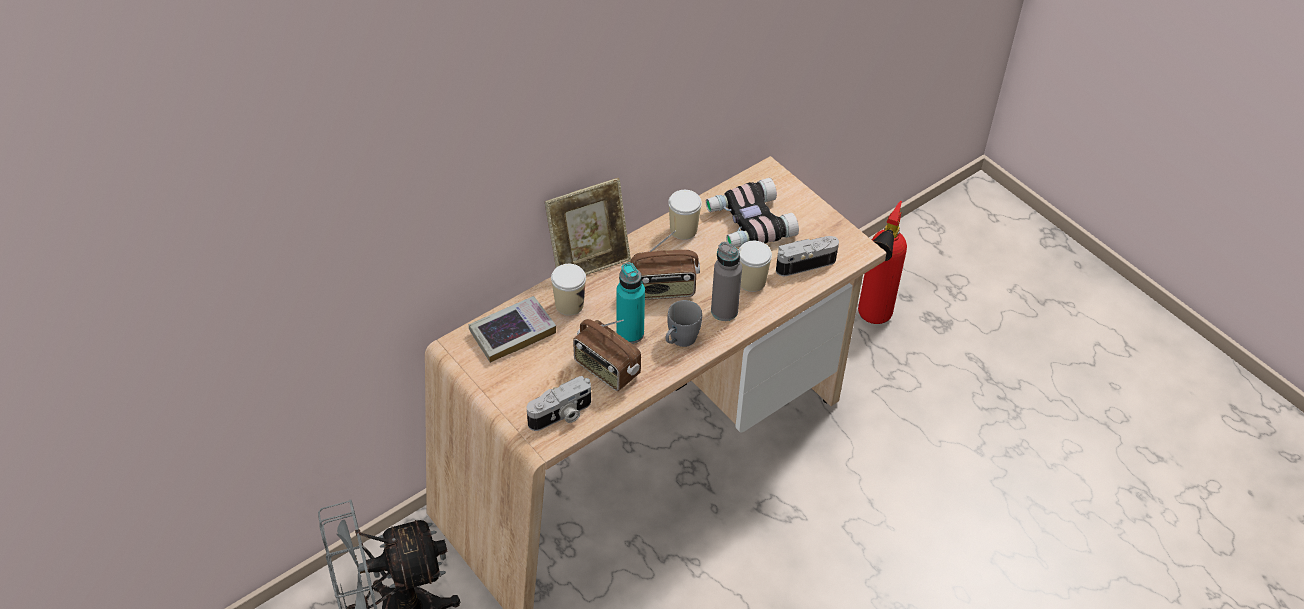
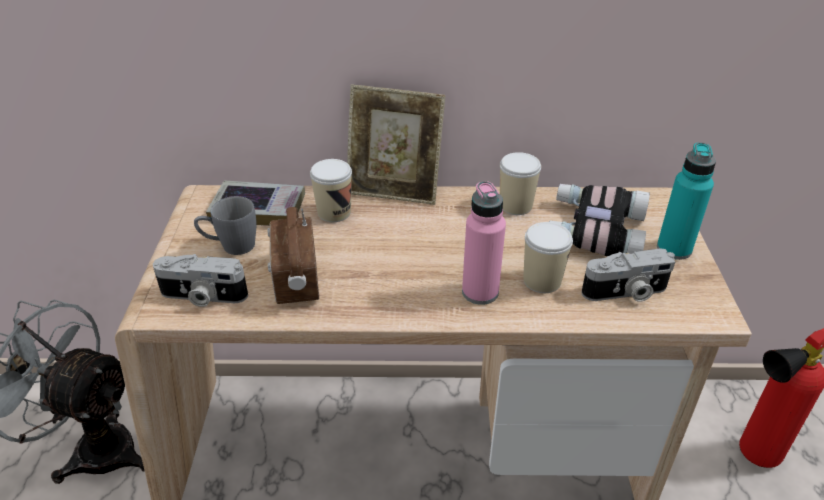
camera: 40 degrees right, 10 degrees down
turquoise bottle [616,263,645,344] -> turquoise bottle moved to [657,142,716,260]
radio [630,230,700,300] -> none
grey mug [665,300,702,347] -> grey mug moved to [194,196,257,255]
grey bottle [711,242,742,321] -> pink bottle [462,181,506,305]
camera [776,236,839,276] -> camera turned 150 degrees clockwise [581,249,675,302]

